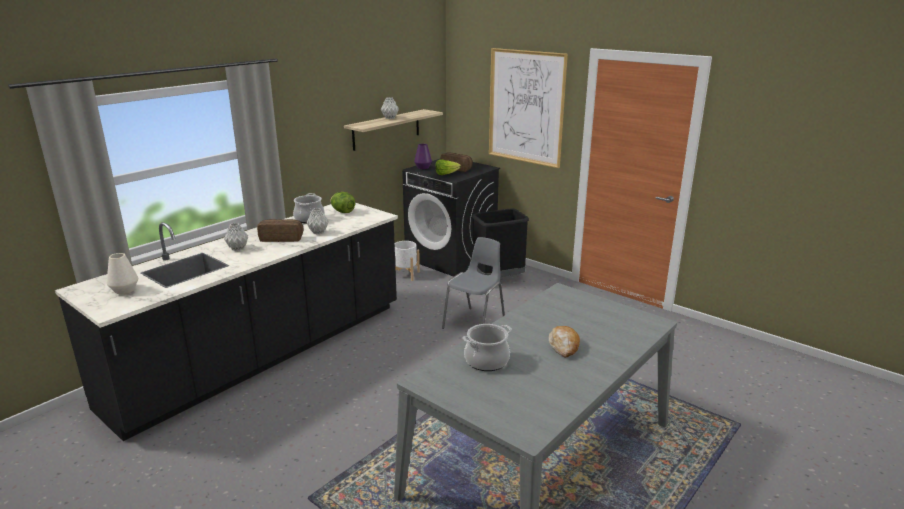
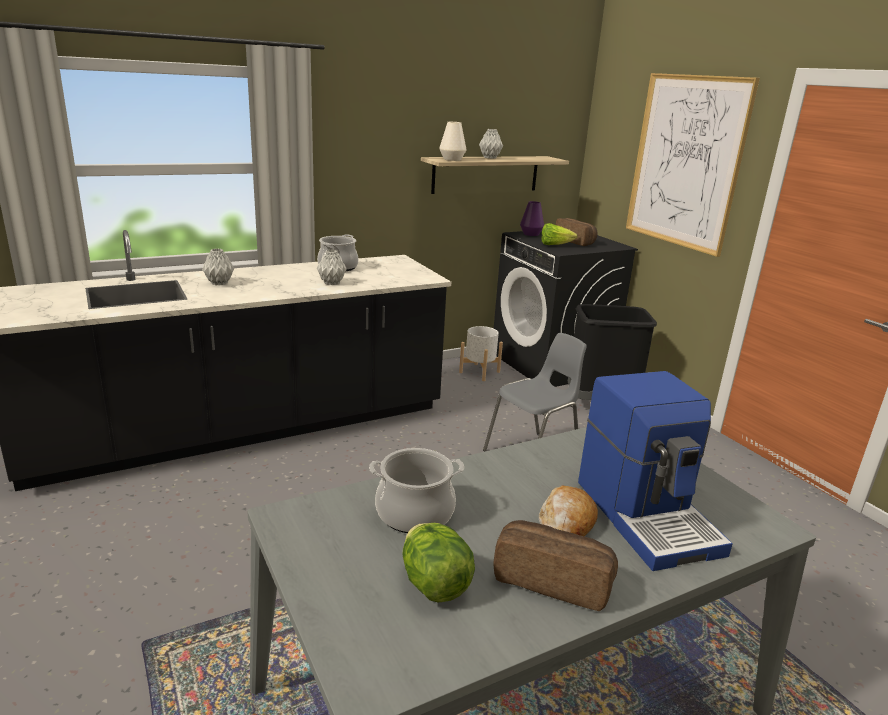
camera: 20 degrees right, 0 degrees up
white vase [107,253,138,294] -> white vase moved to [439,122,466,161]
bread [257,219,303,242] -> bread moved to [493,520,618,611]
lettuce [330,192,355,213] -> lettuce moved to [403,523,475,602]
none -> coffee machine [578,371,733,571]

